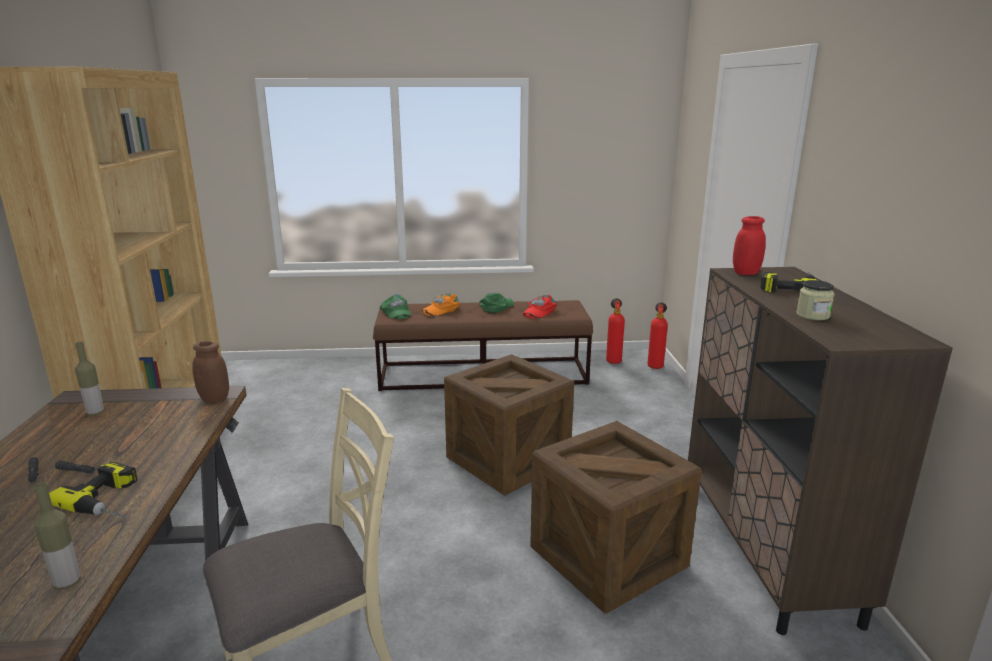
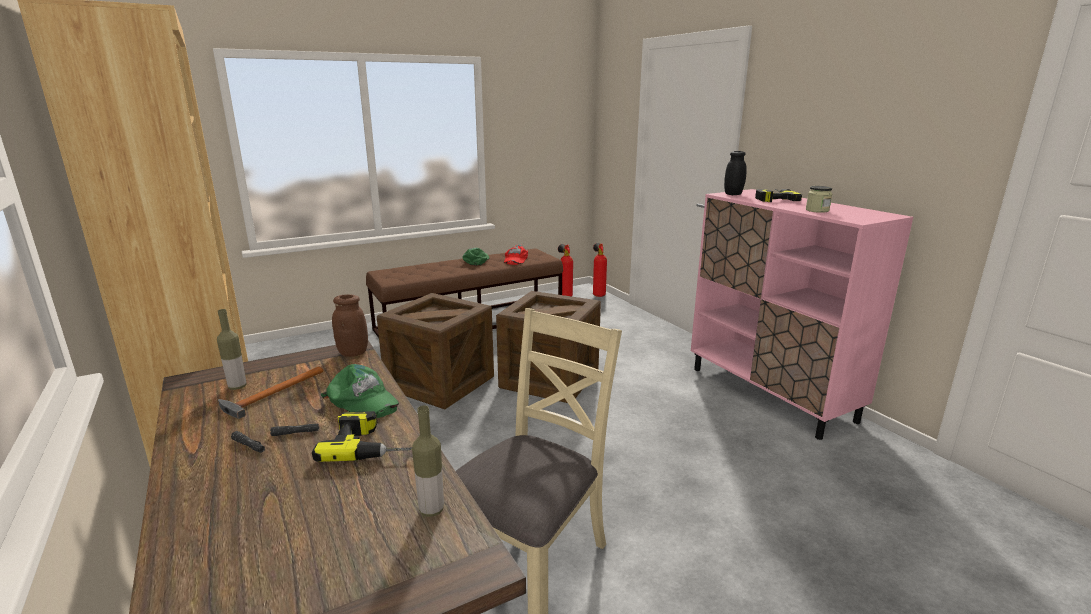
camera: 25 degrees left, 0 degrees up
green cap [380,294,412,319] -> green cap moved to [320,364,399,418]
orange cap [422,294,460,316] -> none
crate [530,421,702,614] -> crate moved to [377,293,494,409]
brown cabinet [688,267,953,635] -> pink cabinet [691,189,914,440]
red jar [733,216,766,275] -> black jar [724,151,747,195]
none -> hammer [218,366,323,419]

